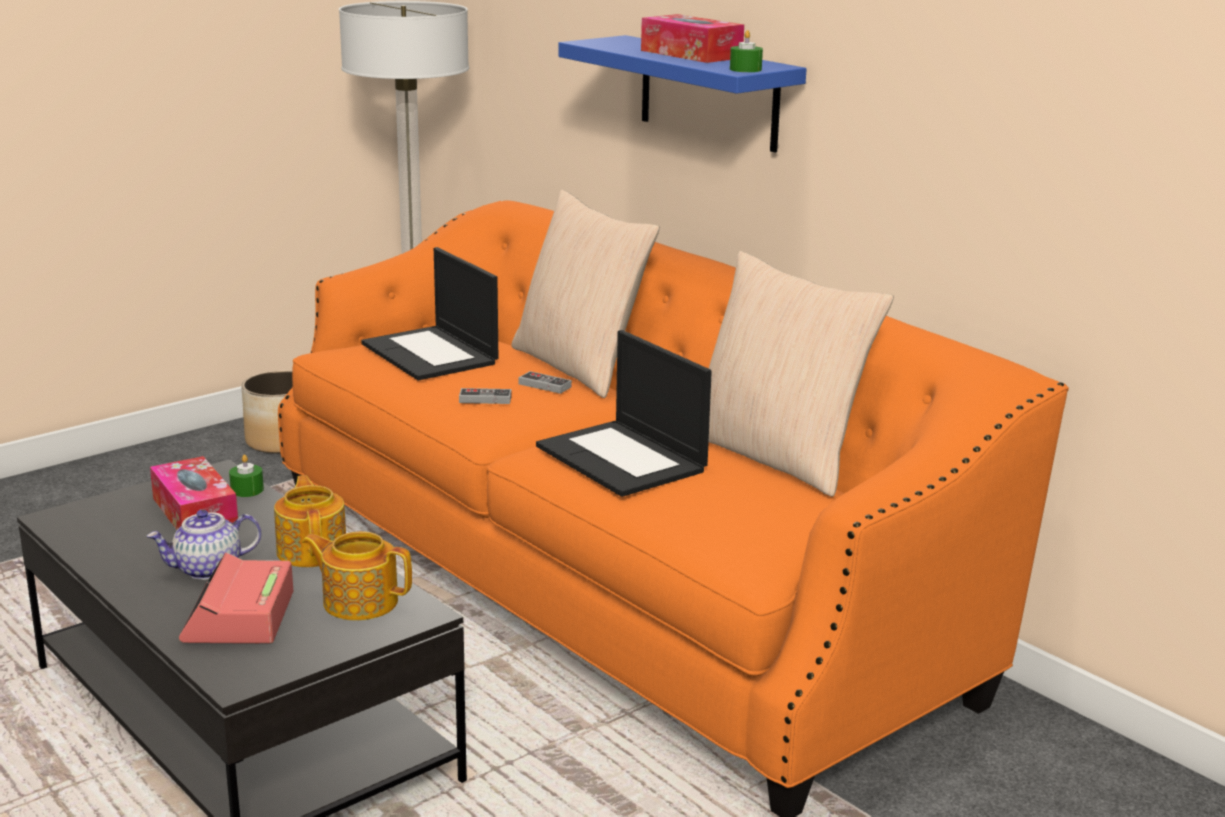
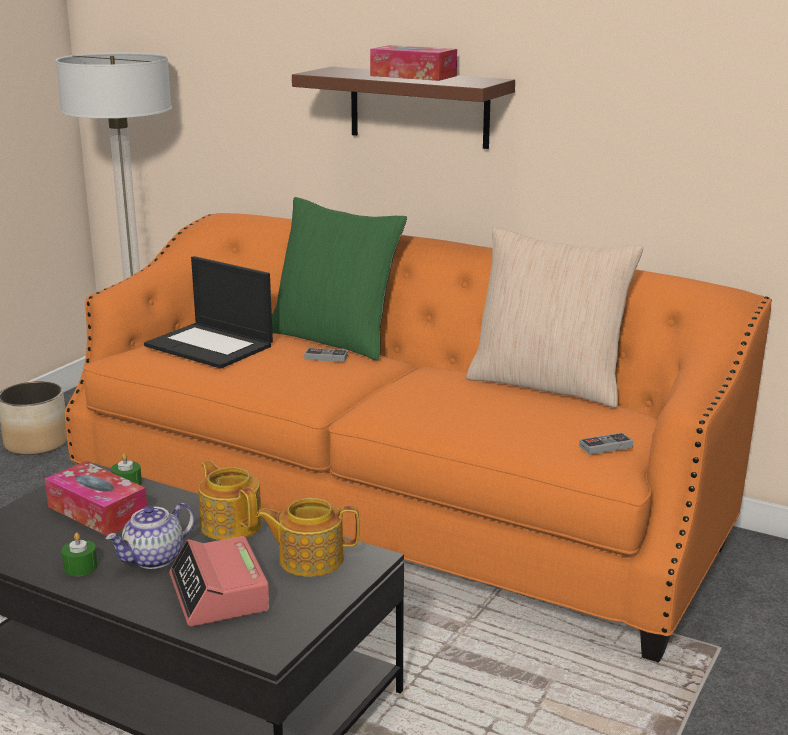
camera: 20 degrees left, 0 degrees up
game controller [459,388,512,404] -> game controller moved to [579,432,633,455]
beige pillow [512,189,660,398] -> green pillow [272,197,407,361]
laptop [536,330,712,497] -> none
blue shelf [558,35,806,153] -> brown shelf [292,67,515,149]
green candle [730,30,763,72] -> green candle moved to [61,533,98,576]

